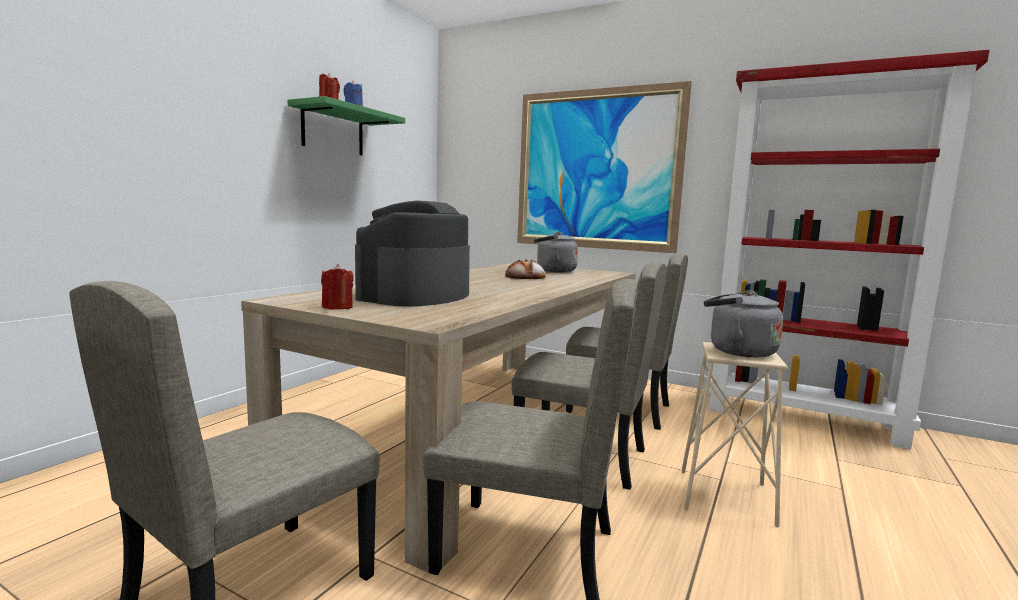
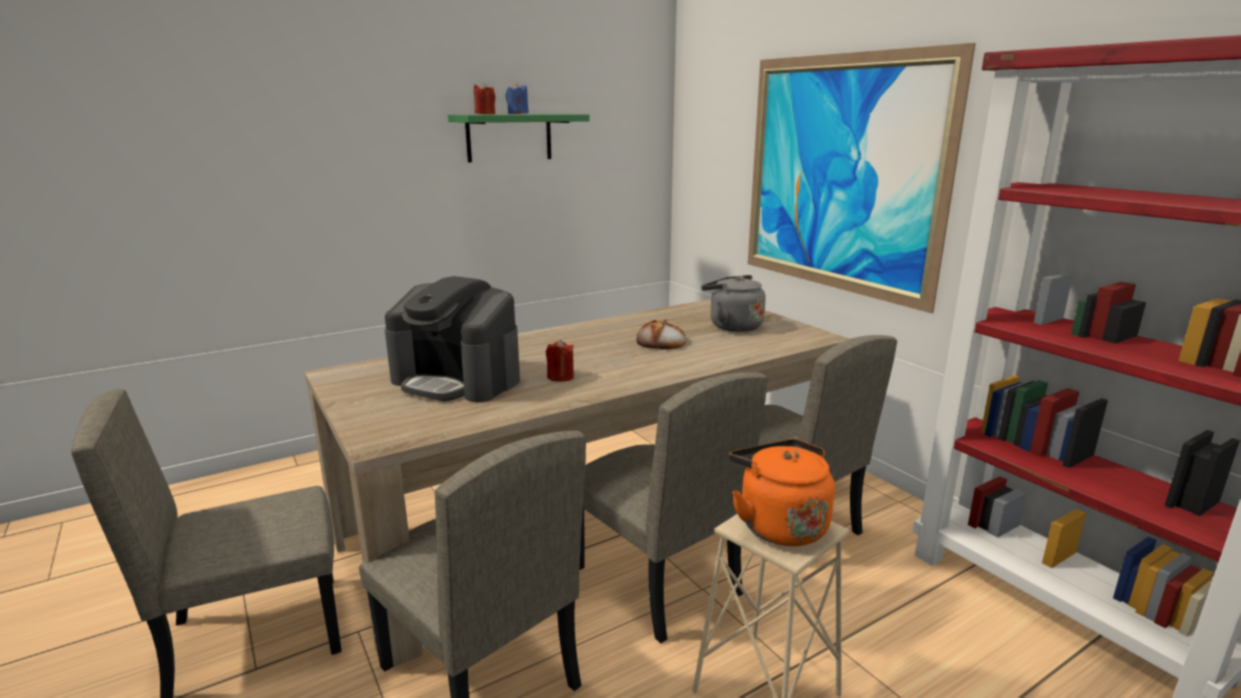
camera: 30 degrees right, 10 degrees up
red candle [321,264,354,310] -> red candle moved to [546,340,574,382]
coffee machine [355,200,470,307] -> coffee machine turned 120 degrees counterclockwise [385,276,520,402]
grey kettle [704,290,783,358] -> orange kettle [729,439,835,546]

